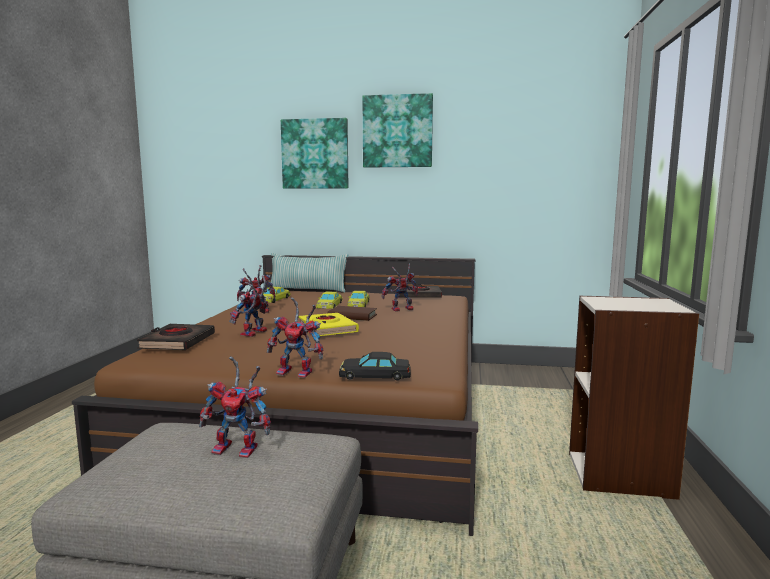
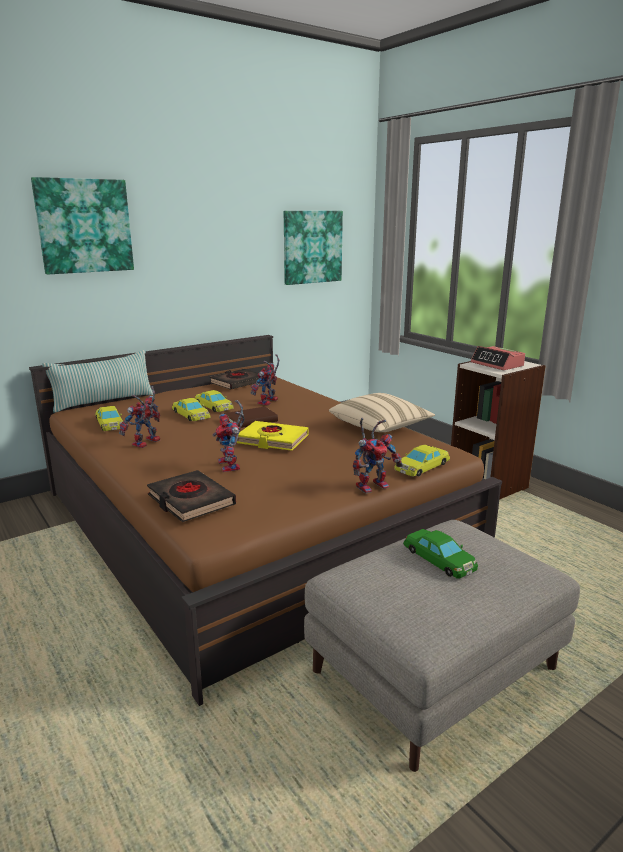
camera: 45 degrees left, 10 degrees up
toy robot [199,356,271,458] -> green toy car [403,529,478,579]
black toy car [339,352,411,380] -> yellow toy car [394,445,450,477]
picture [363,93,433,168] -> picture moved to [284,211,343,285]
none -> beige pillow [329,393,435,432]
none -> alarm clock [471,346,525,370]

